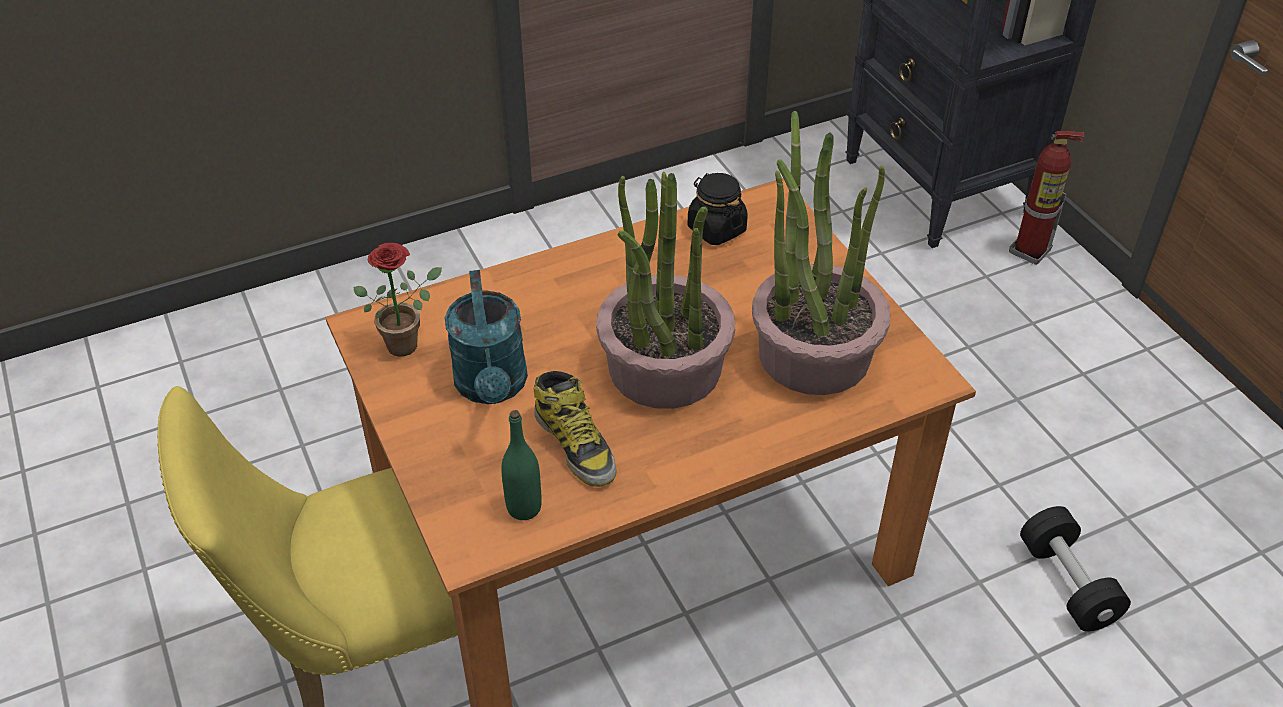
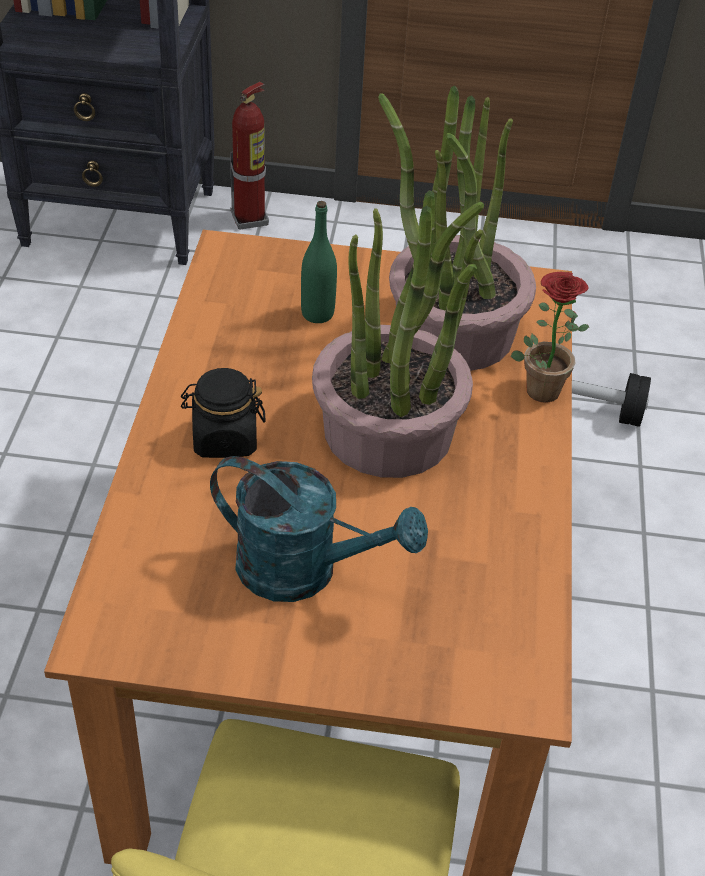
camera: 60 degrees left, 0 degrees up
potted plant [353,243,442,357] -> potted plant moved to [511,272,589,403]
green bottle [501,410,542,520] -> green bottle moved to [301,201,337,323]
boot [534,371,616,487] -> none
black jar [688,173,748,245] -> black jar moved to [181,368,266,458]

